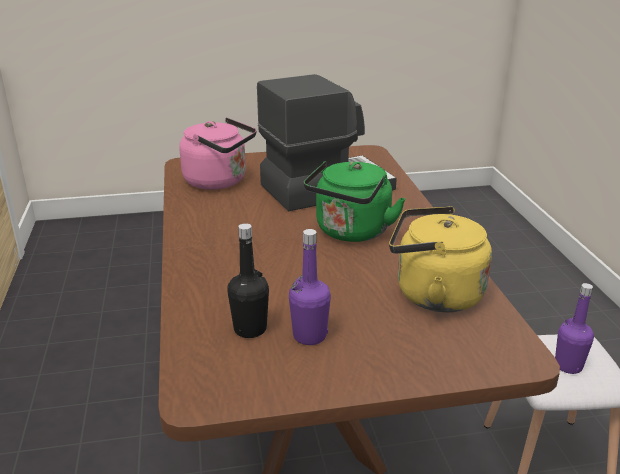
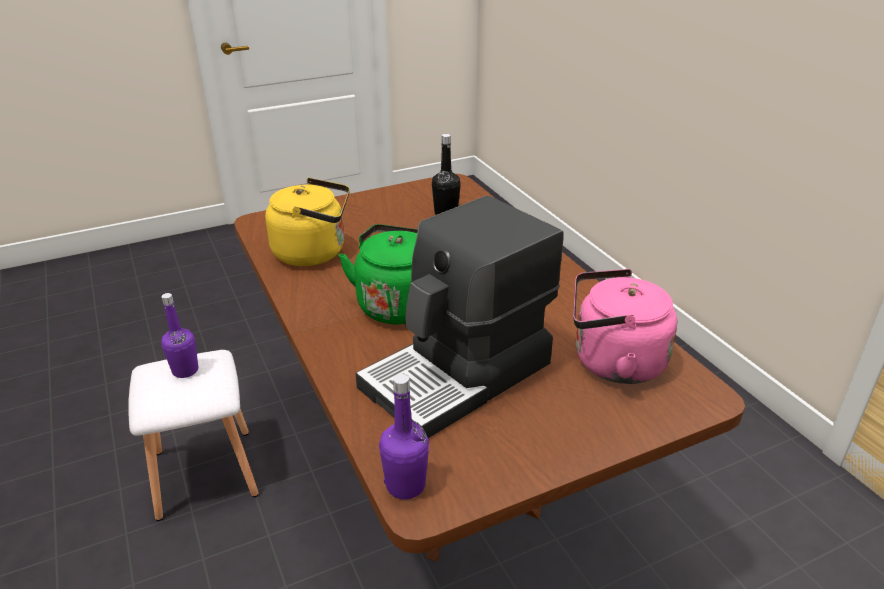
camera: 165 degrees right, 5 degrees up
purple bottle [289,229,331,345] -> purple bottle moved to [379,373,429,499]

